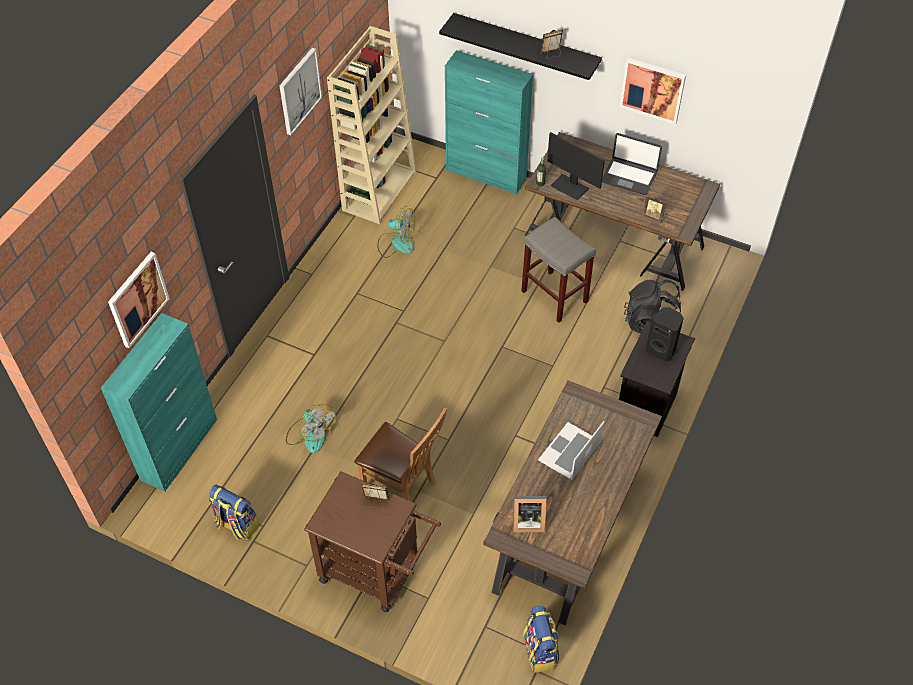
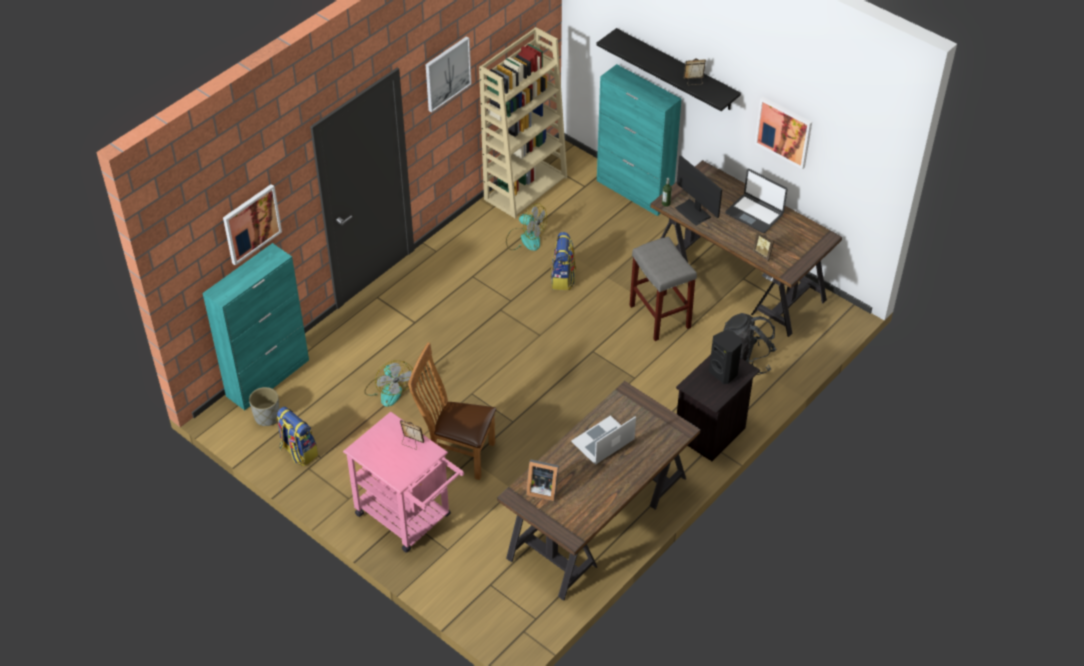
camera: 15 degrees right, 5 degrees down
brown cart [304,471,441,612] -> pink cart [343,412,464,553]
brown chair [354,407,447,501] -> brown chair turned 150 degrees clockwise [408,343,496,480]
backpack [523,606,559,673] -> backpack moved to [550,232,576,290]
none -> grey planter [249,387,280,426]

